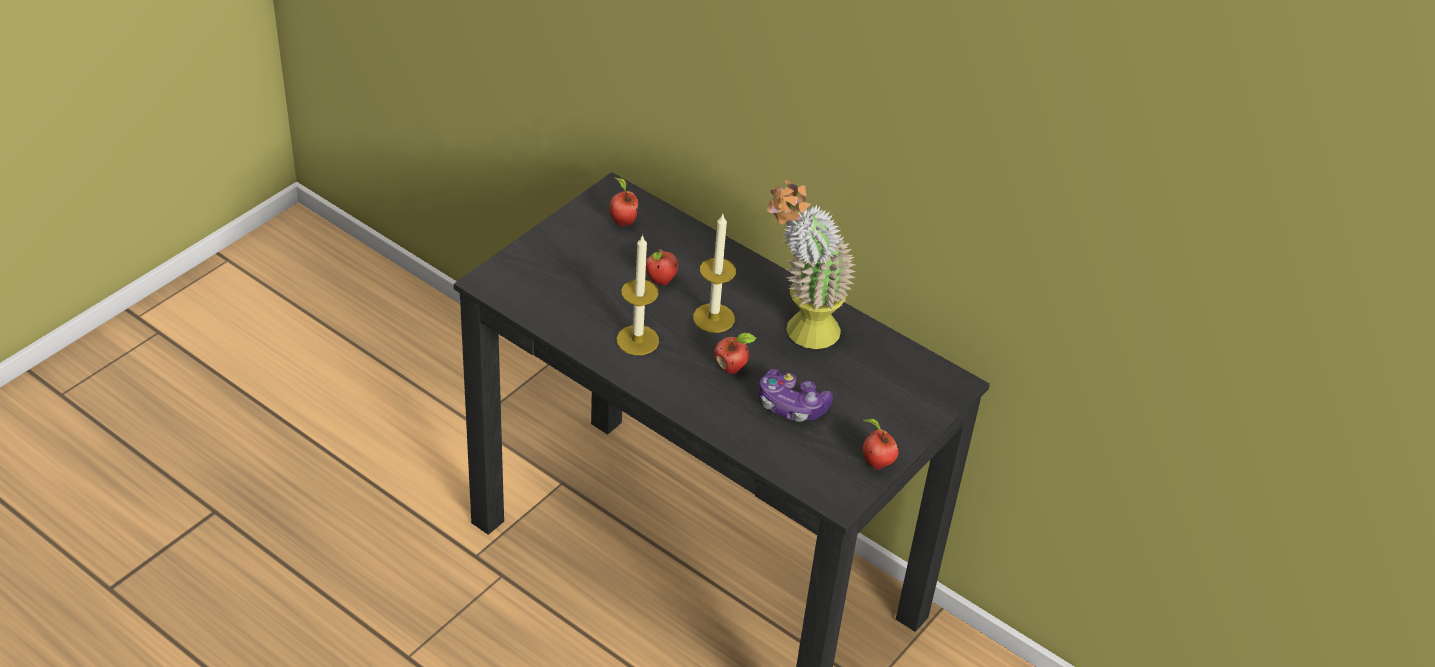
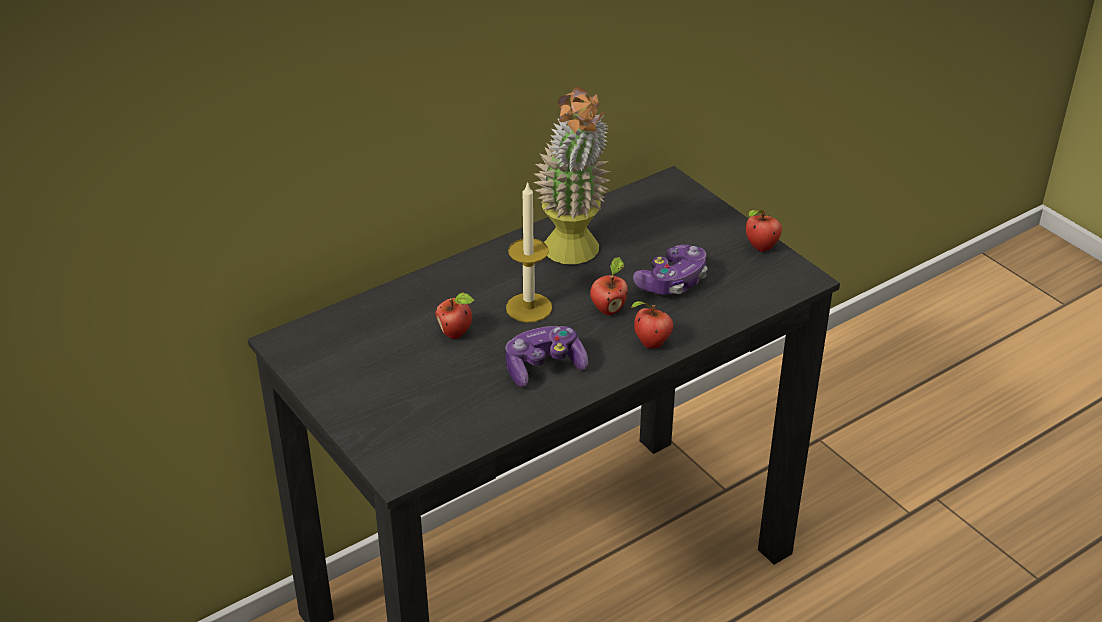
camera: 70 degrees left, 5 degrees down
apple [609,177,639,226] -> apple moved to [631,301,673,348]
candle [616,234,659,355] -> game controller [505,326,588,387]

